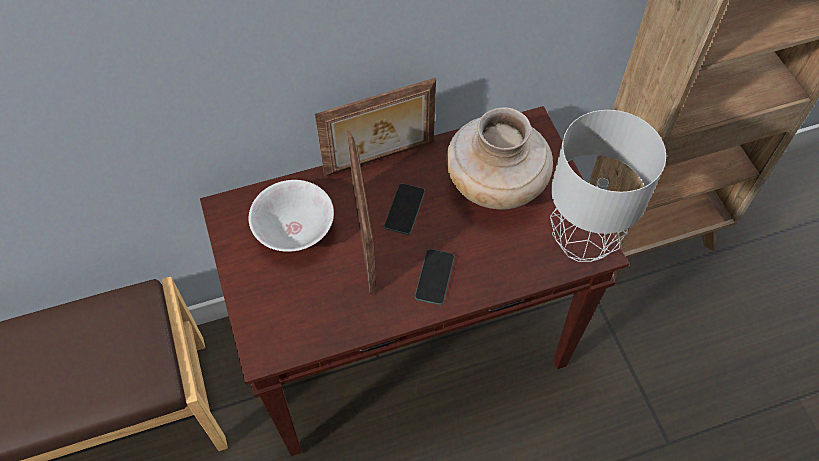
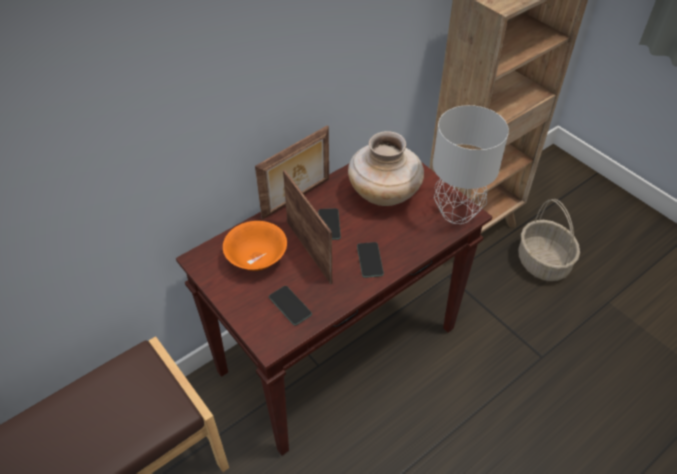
camera: 20 degrees left, 10 degrees down
white bowl [249,180,334,252] -> orange bowl [223,221,287,271]
none -> phone [269,286,312,326]
none -> basket [518,199,580,281]

